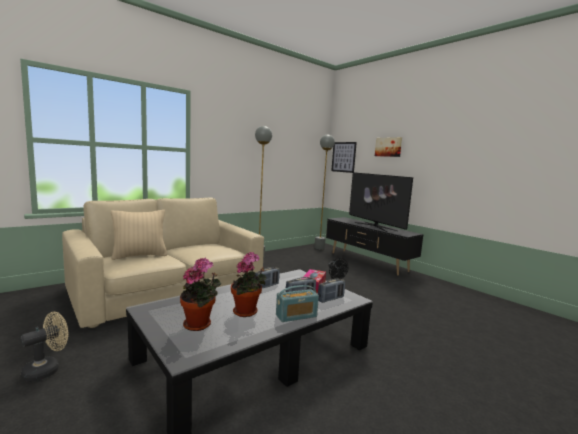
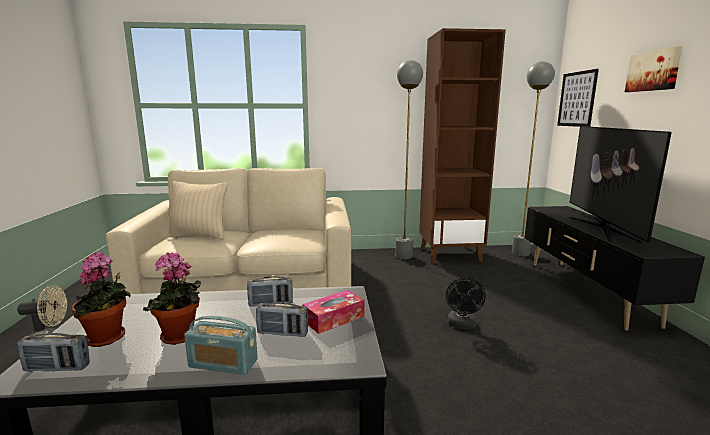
camera: 35 degrees right, 5 degrees up
radio [318,279,345,303] -> radio moved to [17,333,90,372]
none -> brown bookcase [419,28,506,263]

